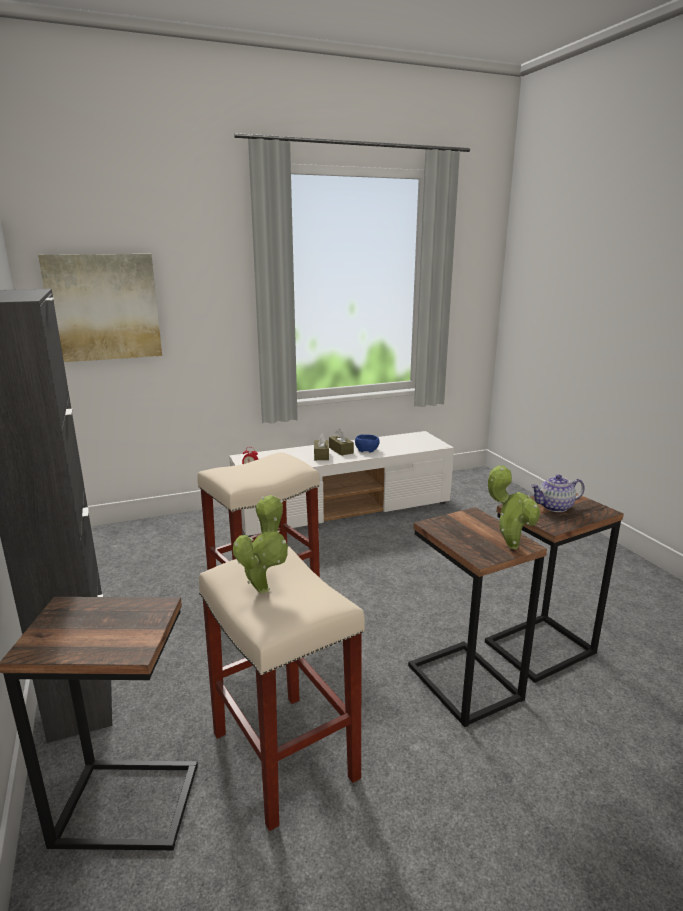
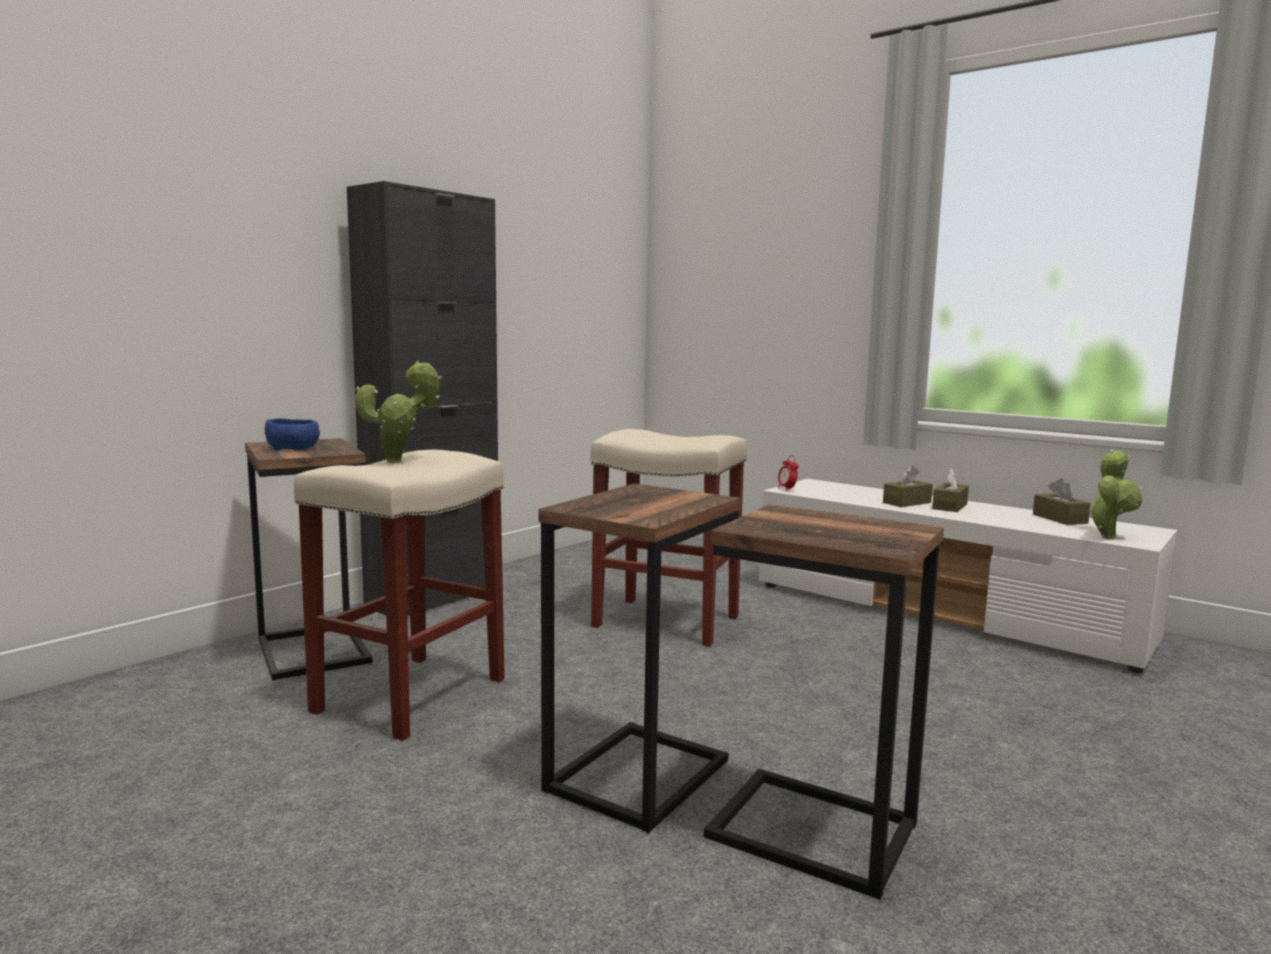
camera: 60 degrees right, 10 degrees down
picture [38,254,162,362] -> none
blue bowl [355,434,380,452] -> blue bowl moved to [265,418,320,450]
potted plant [488,466,540,549] -> potted plant moved to [1088,449,1142,539]
teapot [531,474,585,512] -> none
none -> brown tissue box [1033,478,1091,525]

